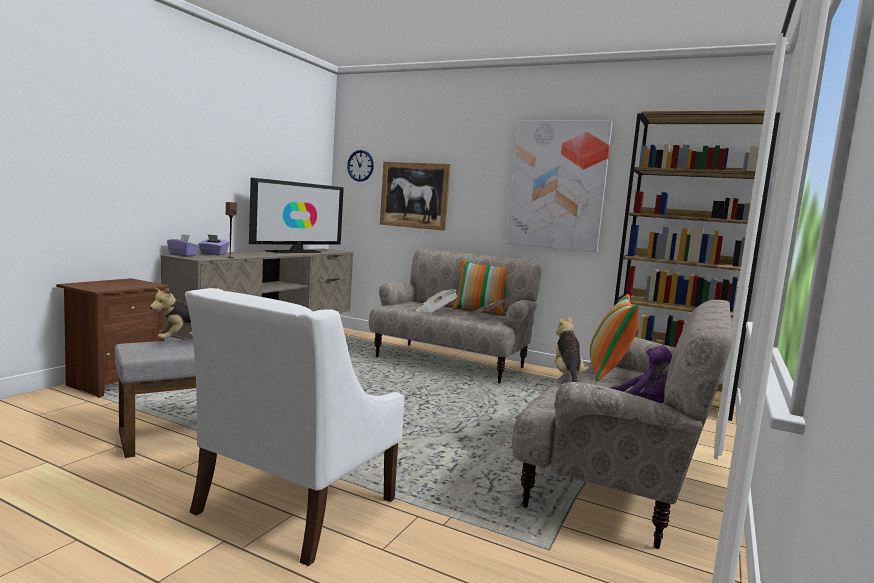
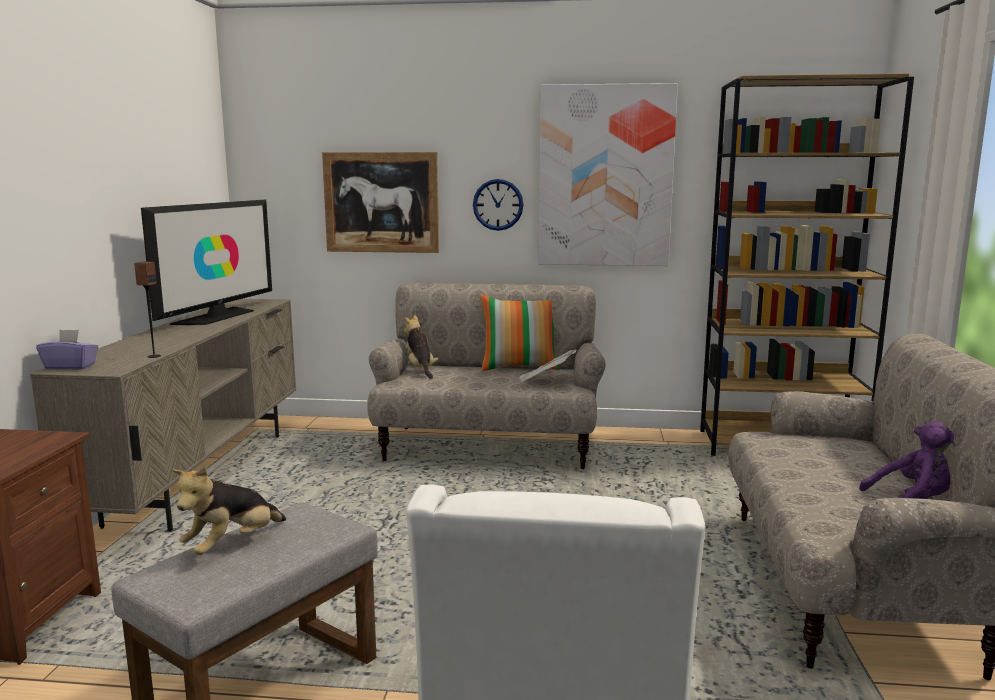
camera: 20 degrees left, 5 degrees up
purple tissue box [198,234,229,255] -> none
wall clock [347,150,374,182] -> wall clock moved to [473,179,523,231]
newspaper [416,289,458,313] -> none
plush toy [554,317,589,382] -> plush toy moved to [404,315,438,379]
pillow [590,294,639,382] -> none

